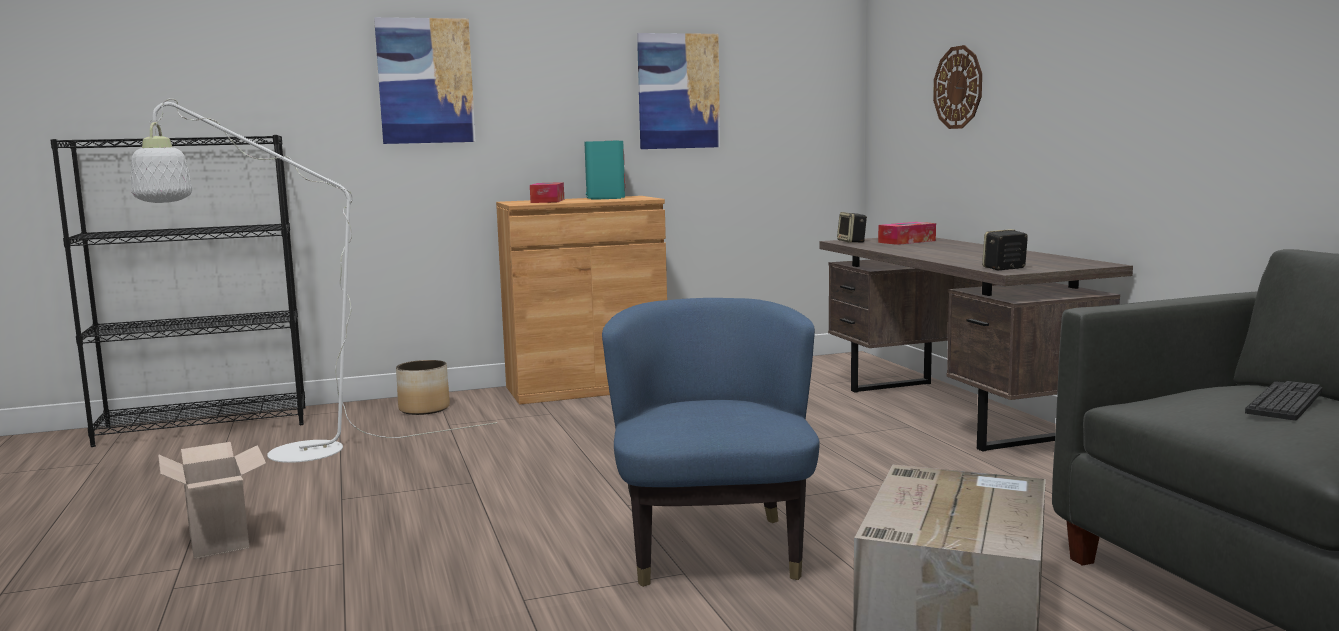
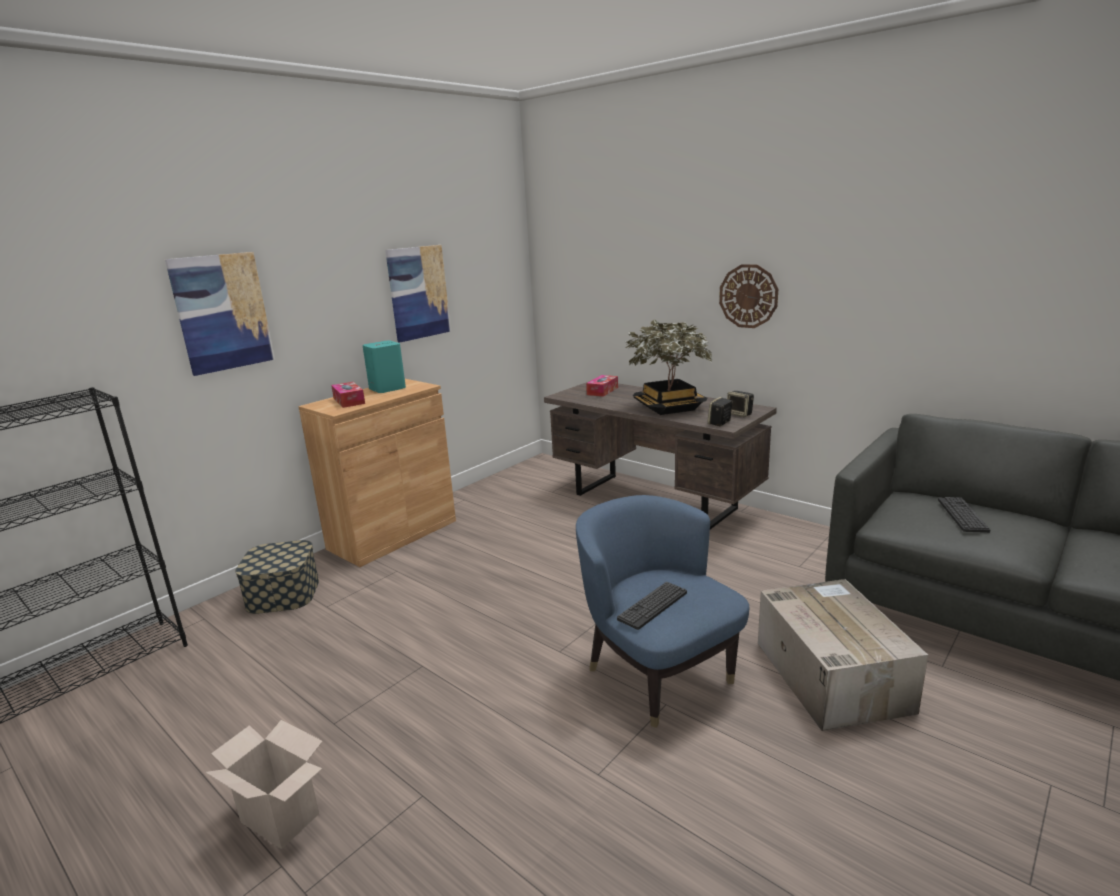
camera: 30 degrees left, 10 degrees up
white floor lamp [131,98,497,463] -> none
planter [396,360,450,415] -> storage box [235,540,319,614]
speaker [837,212,867,243] -> speaker moved to [727,391,754,417]
wall clock [933,45,982,129] -> wall clock moved to [719,264,778,328]
none -> keyboard [617,582,687,630]
none -> potted plant [623,319,712,415]

